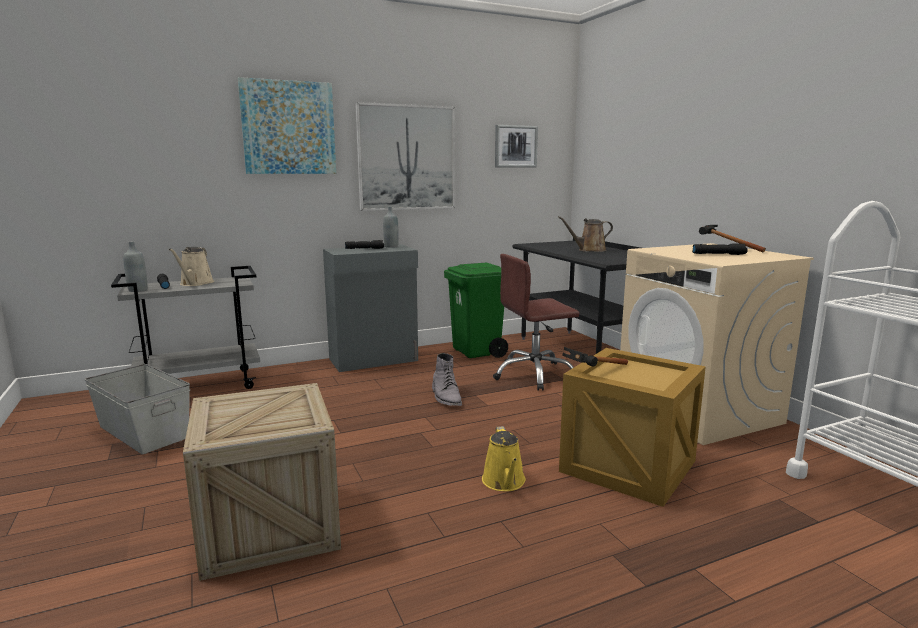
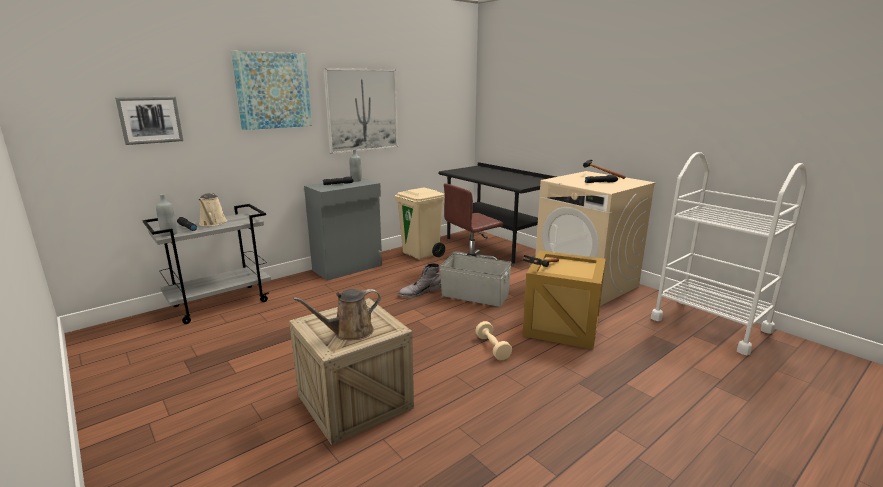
camera: 15 degrees left, 5 degrees up
grey storage box [84,364,190,454] -> grey storage box moved to [440,253,512,307]
grey boot [432,353,462,406] -> grey boot turned 90 degrees clockwise [398,263,441,298]
green trash can [444,263,508,358] -> beige trash can [395,187,445,260]
yellow watering can [482,426,526,491] -> beige dumbbell [475,321,512,360]
picture [495,125,538,168] -> picture moved to [115,96,183,145]
brown watering can [558,216,613,252] -> brown watering can moved to [293,289,381,340]

